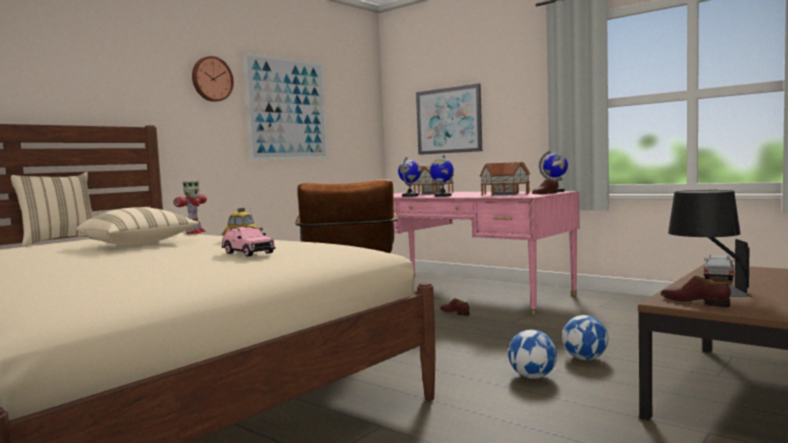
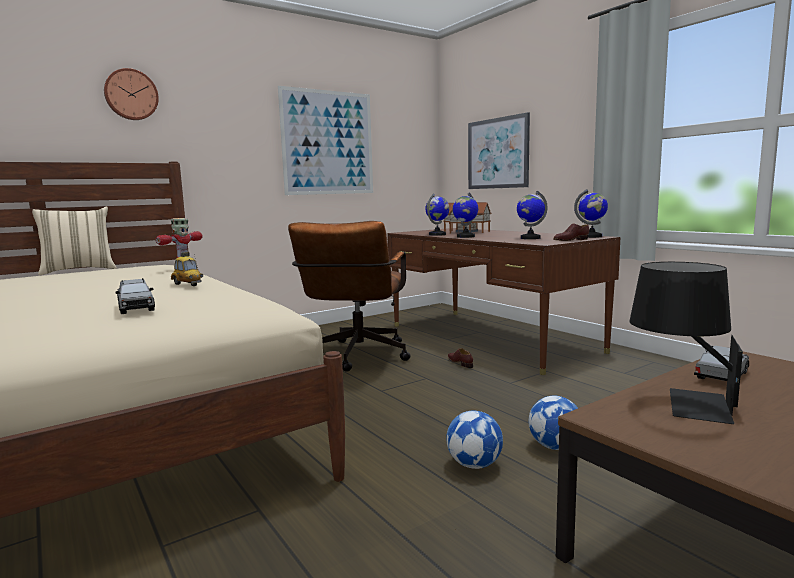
camera: 15 degrees right, 5 degrees up
beige pillow [76,207,199,245] -> none
wall clock [192,56,234,102] -> wall clock moved to [104,68,159,120]
pink toy car [222,226,276,257] -> grey toy car [116,278,155,314]
pink desk [393,191,580,315] -> brown desk [387,228,620,375]
toy house [479,162,531,196] -> globe [517,191,548,239]
brown shoe [661,276,731,307] -> none

